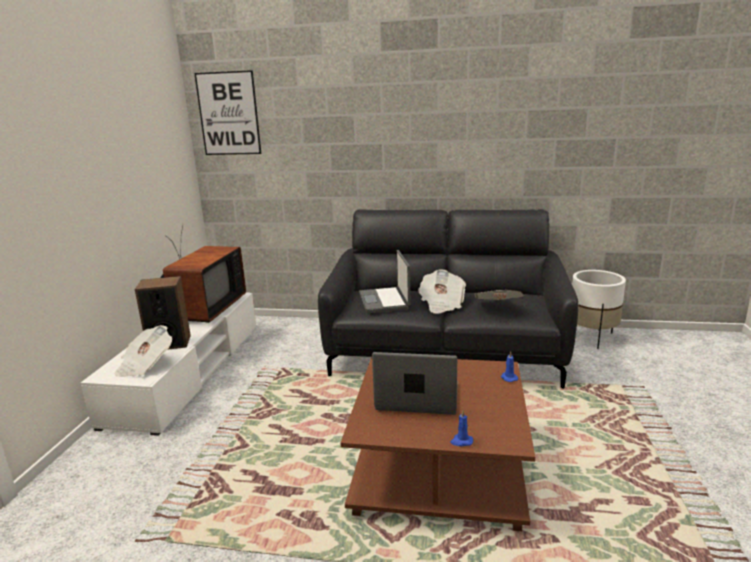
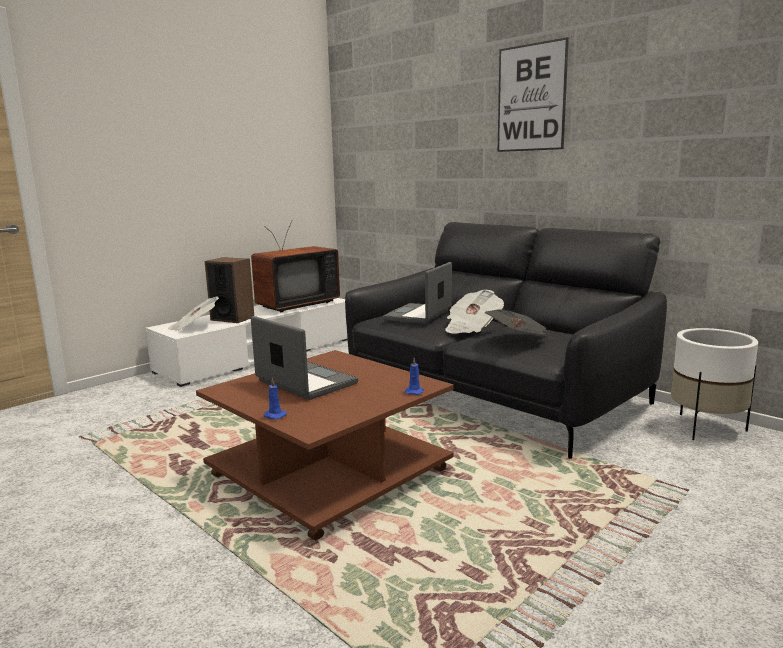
camera: 35 degrees right, 5 degrees down
picture [194,70,261,155] -> picture moved to [498,37,569,152]

